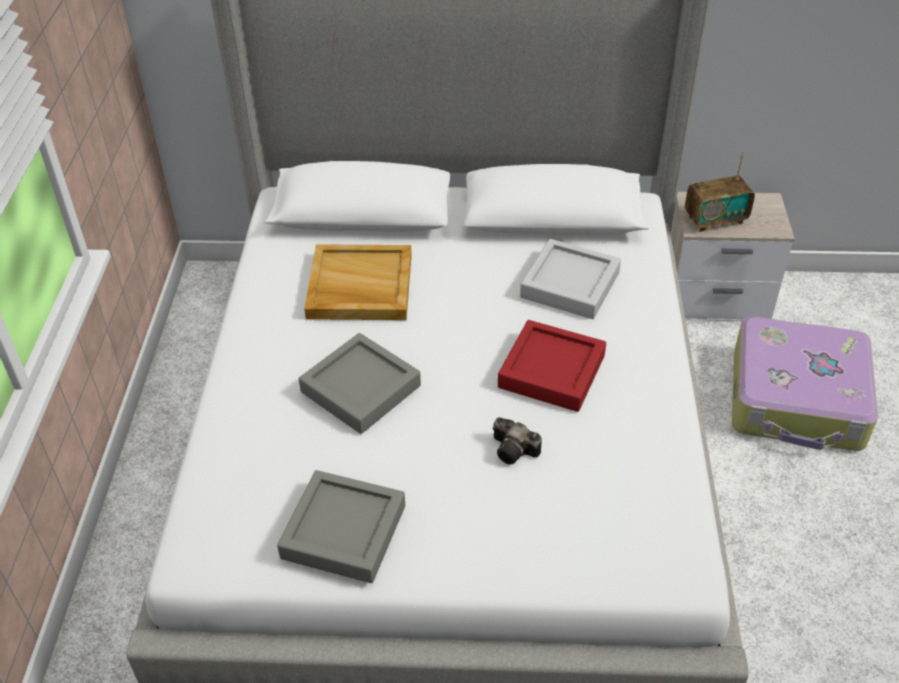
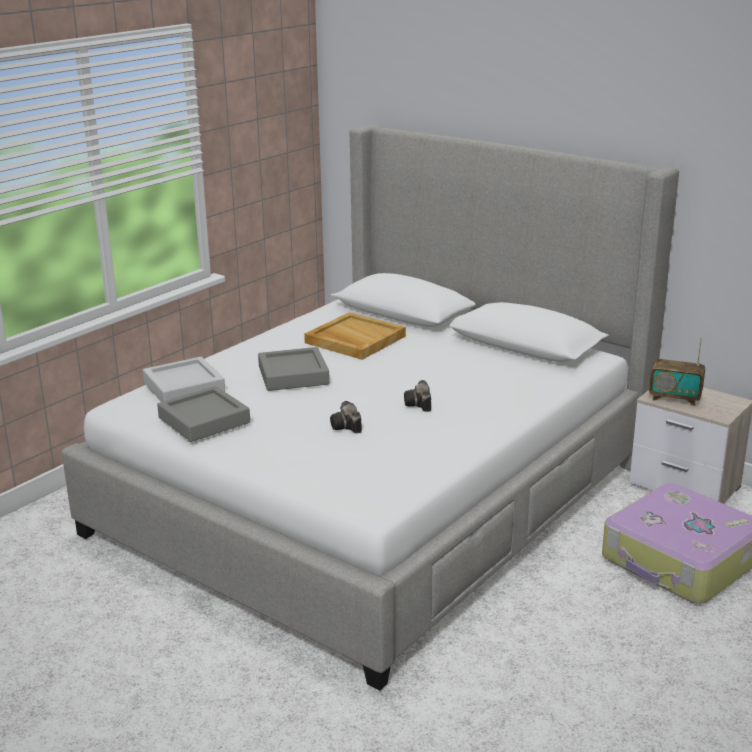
camera: 35 degrees right, 20 degrees down
red tray [498,320,606,412] -> camera [404,380,431,412]
grey tray [520,239,621,319] -> grey tray moved to [143,357,225,402]

